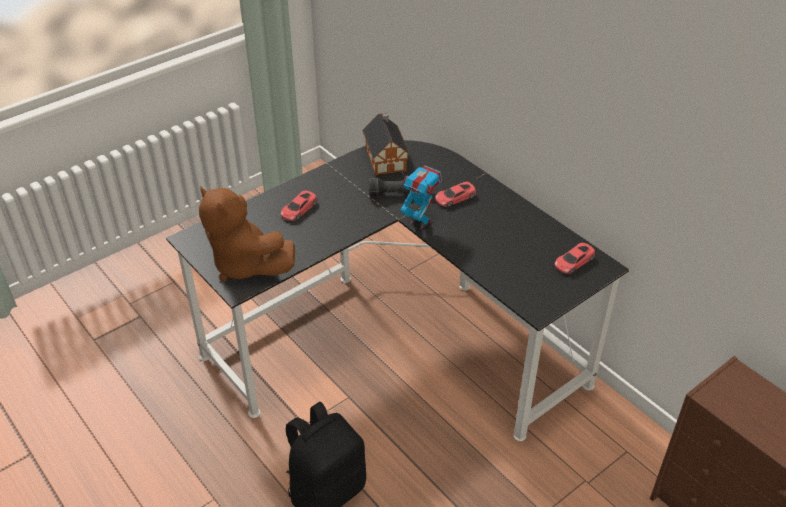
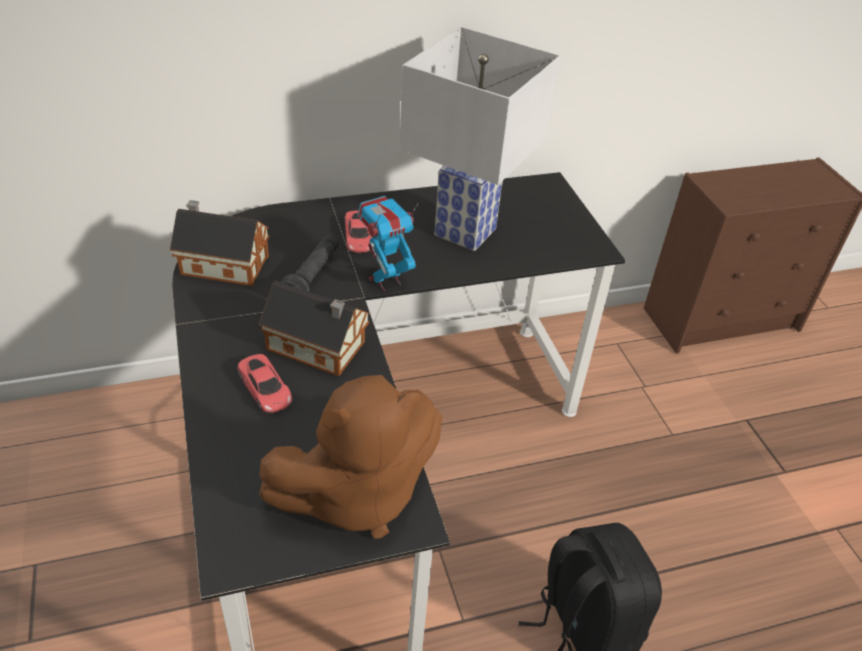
camera: 70 degrees left, 0 degrees up
red toy car [554,243,595,274] -> none
none -> toy house [259,281,370,376]
none -> white table lamp [399,27,561,251]

